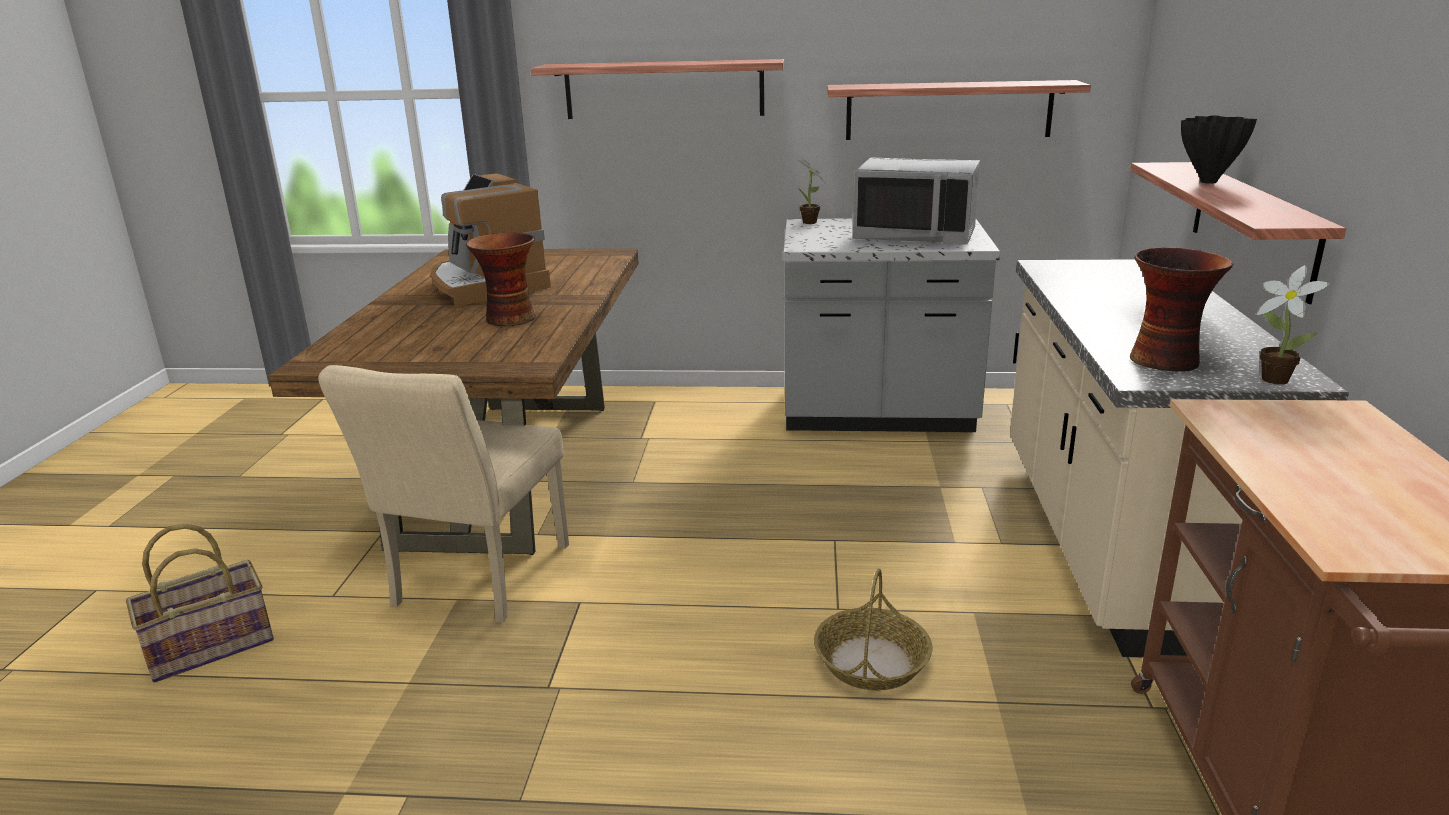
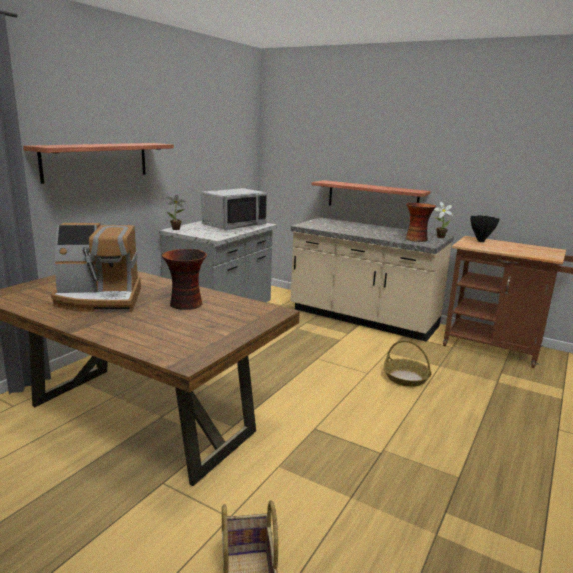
camera: 65 degrees left, 5 degrees down
beige chair [318,365,569,623] -> none
shelf [827,80,1091,140] -> none
black vase [1181,116,1257,184] -> black vase moved to [471,215,499,242]

